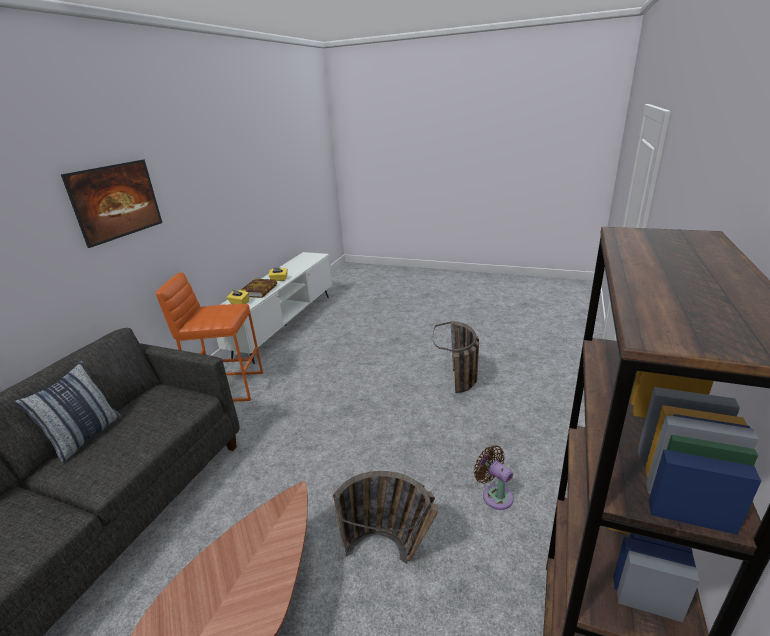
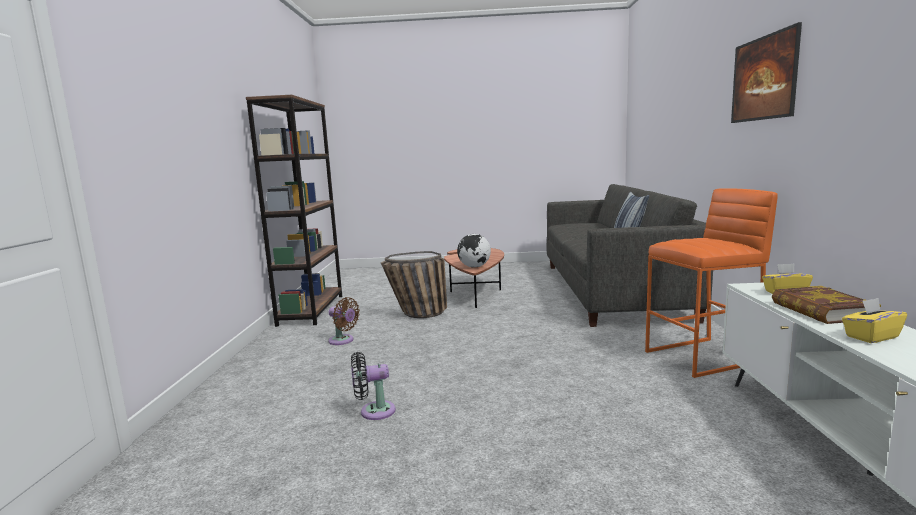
camera: 160 degrees right, 15 degrees down
basket [433,321,479,393] -> black fan [351,352,396,420]
none -> globe [457,234,491,268]

